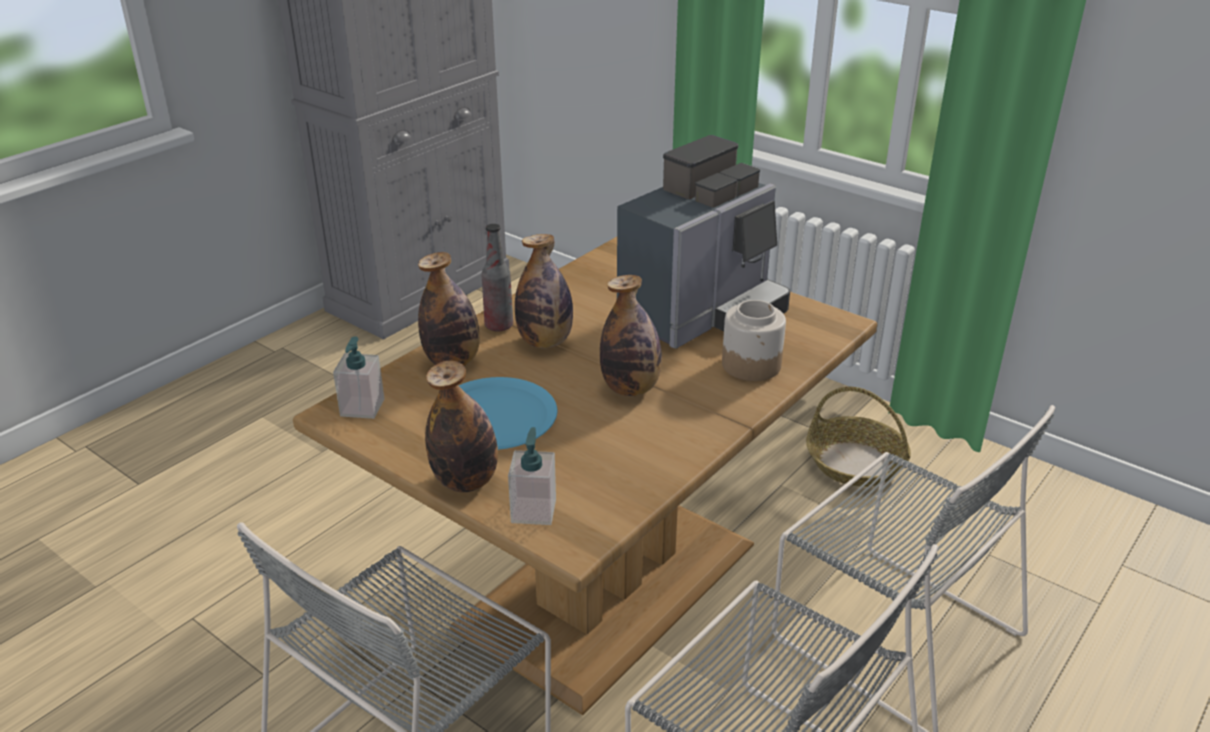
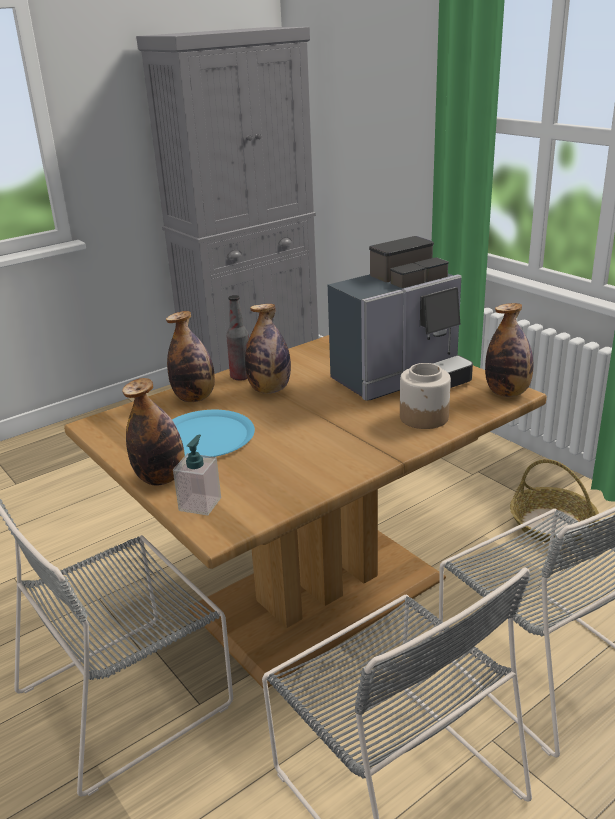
camera: 15 degrees right, 5 degrees down
soap dispenser [333,336,384,419] -> none
bottle [600,275,662,396] -> bottle moved to [485,303,534,397]

